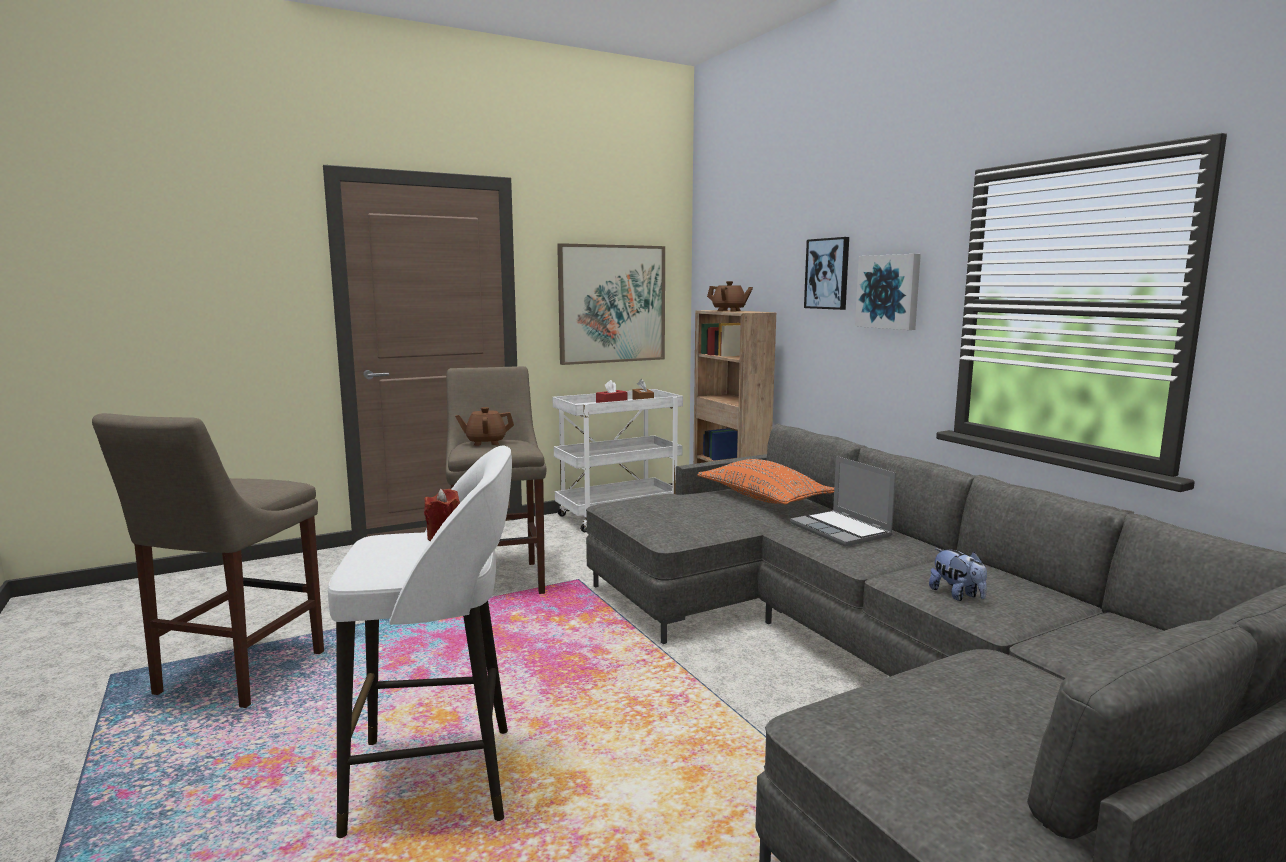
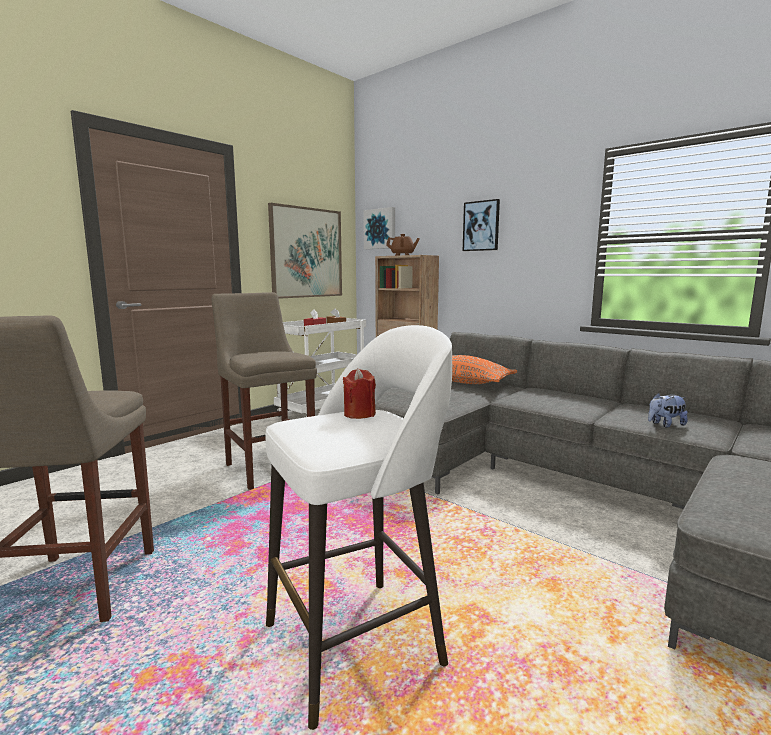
camera: 20 degrees left, 0 degrees up
brown teapot [455,407,514,446] -> none
laptop [790,456,896,547] -> none
picture [855,254,921,330] -> picture moved to [363,207,395,249]
plush toy [929,548,987,601] -> plush toy turned 120 degrees clockwise [648,392,688,428]

